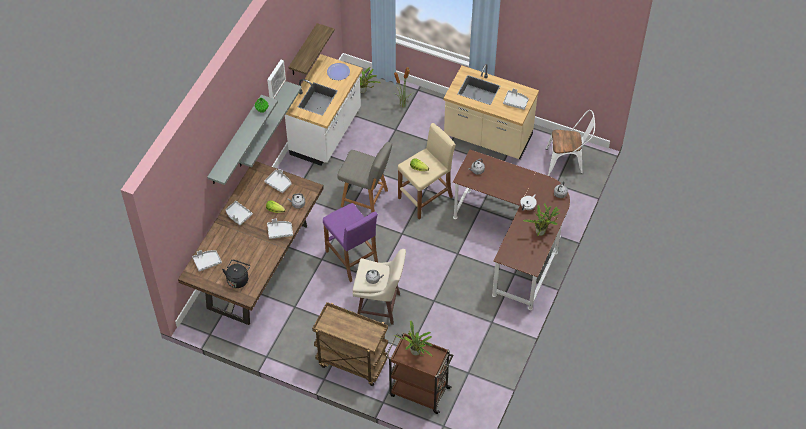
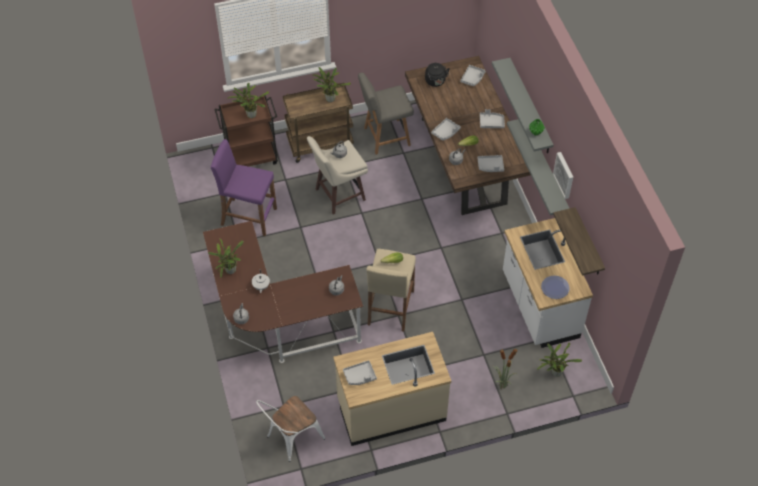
camera: 140 degrees right, 0 degrees up
purple stool [323,203,378,282] -> purple stool moved to [211,139,277,236]
grey chair [337,142,392,213] -> grey chair moved to [358,73,414,155]
none -> potted plant [312,67,351,102]

